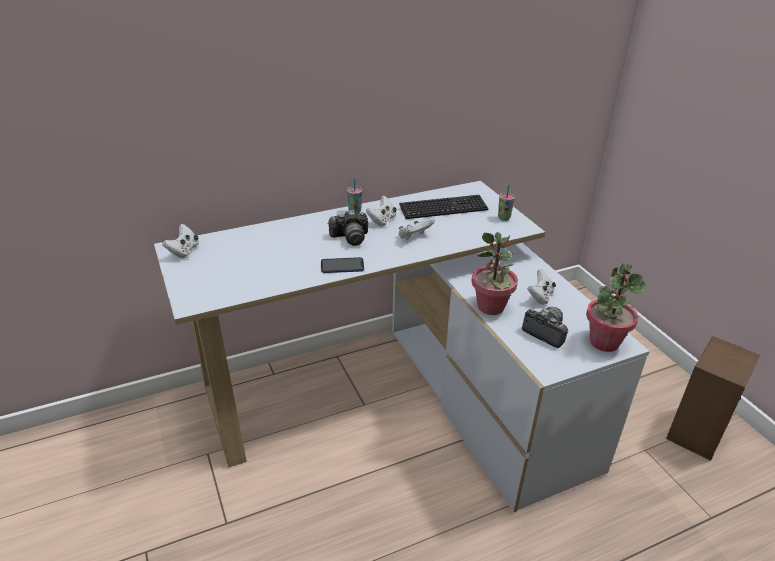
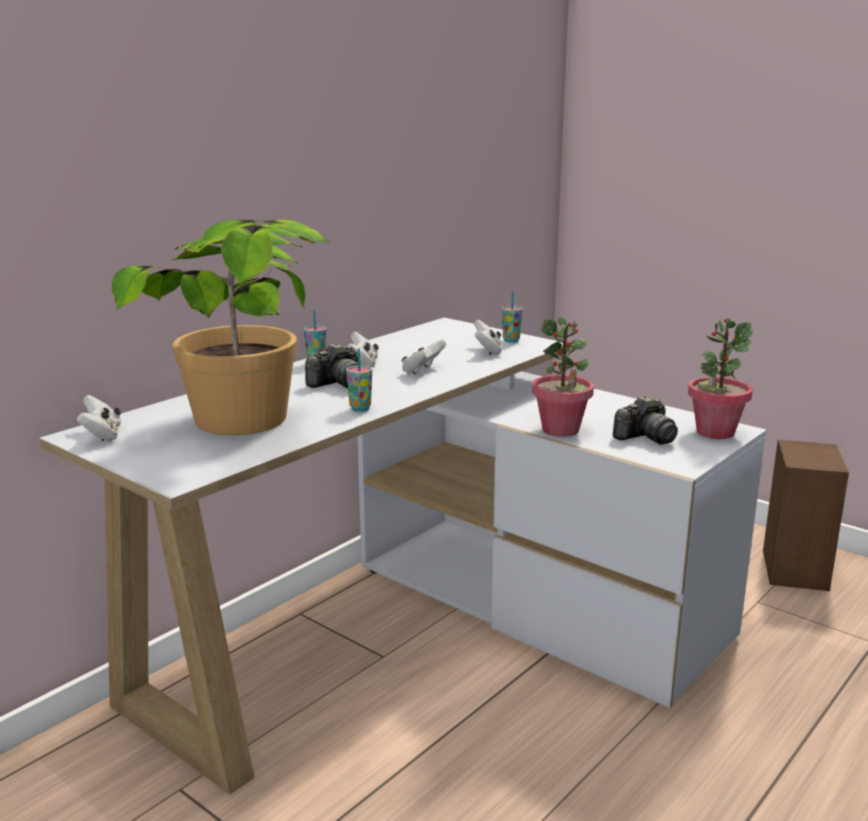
camera: 25 degrees left, 15 degrees down
phone [321,257,364,273] -> cup [346,348,372,412]
keyboard [399,195,488,219] -> none
camera [522,307,568,348] -> camera turned 135 degrees clockwise [613,396,678,444]
white game controller [527,269,556,305] -> white game controller moved to [474,320,502,355]
none -> potted plant [112,219,330,435]

